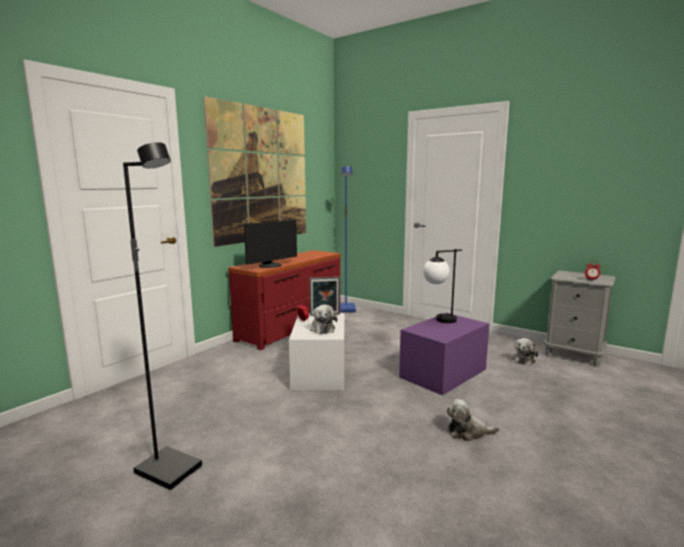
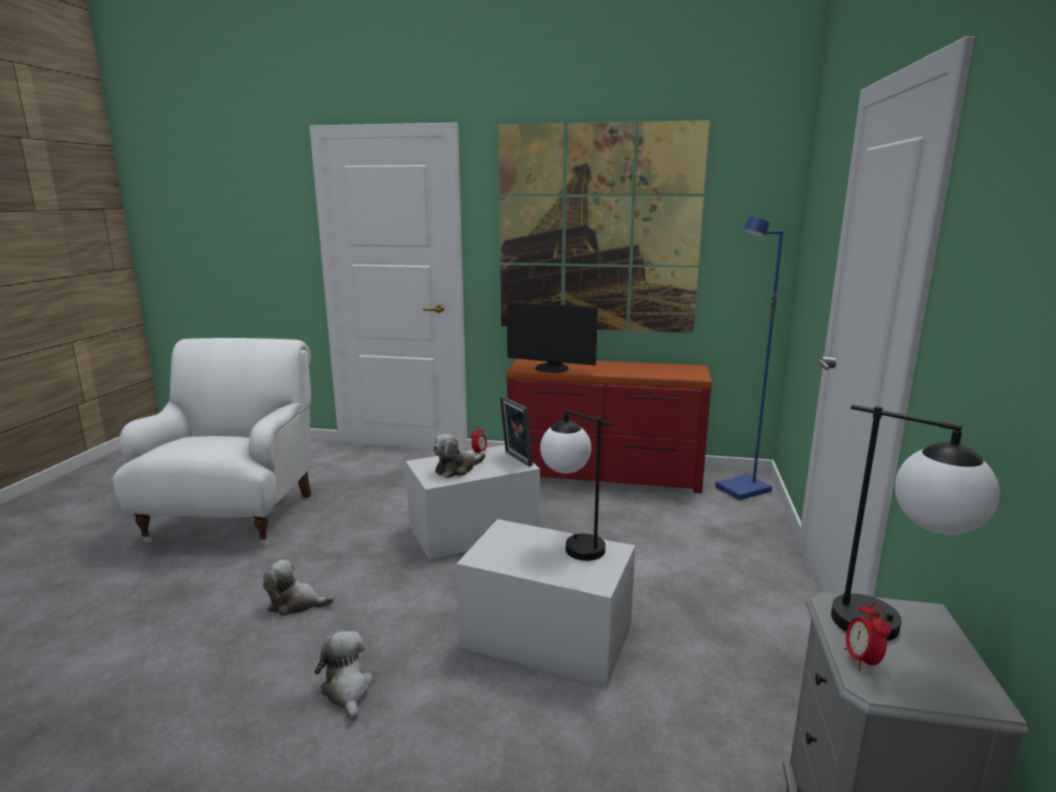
camera: 65 degrees right, 5 degrees up
black floor lamp [123,142,202,490] -> white armchair [113,338,311,545]
purple storage box [399,313,489,396] -> white storage box [456,519,635,688]
plush toy [512,338,538,365] -> plush toy moved to [263,560,334,616]
none -> table lamp [831,404,1000,641]

